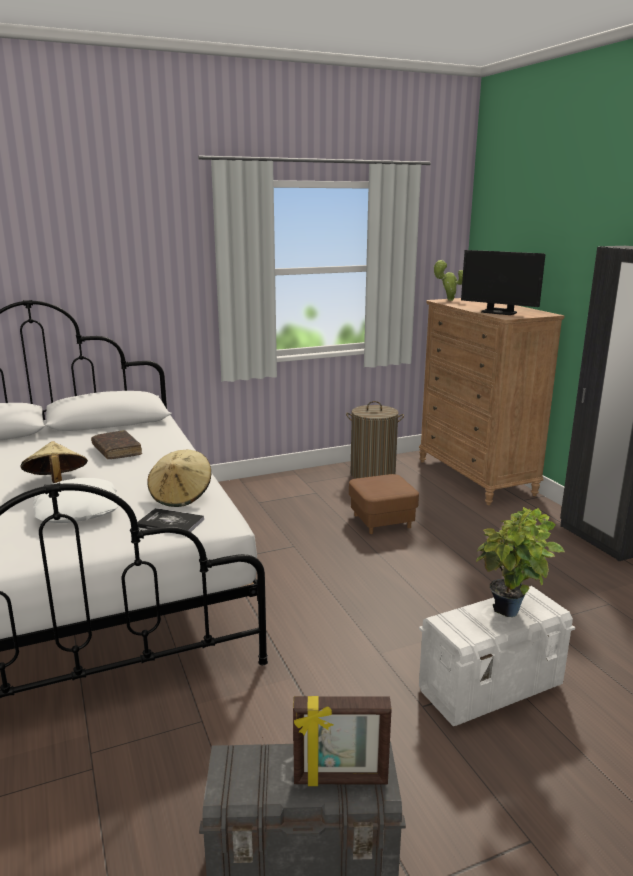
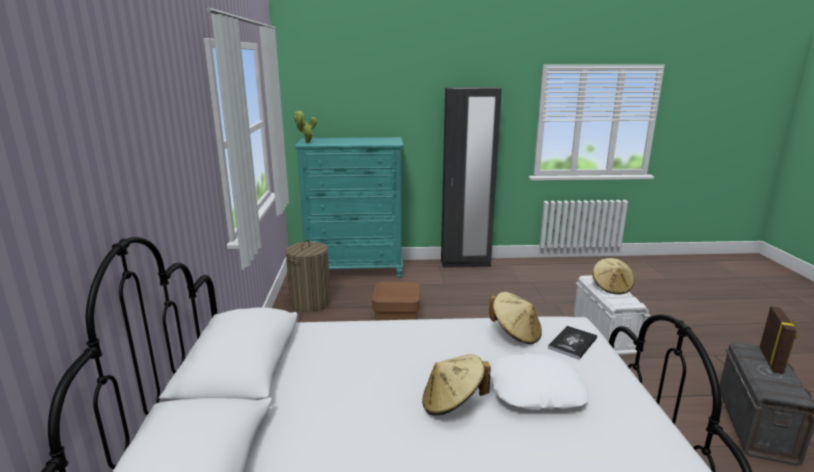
camera: 70 degrees left, 0 degrees up
brown book [91,430,142,459] -> none
brown dresser [419,298,565,505] -> turquoise dresser [295,137,403,279]
monitor [461,250,545,315] -> none
potted plant [476,507,565,617] -> beige hat [592,258,635,294]

